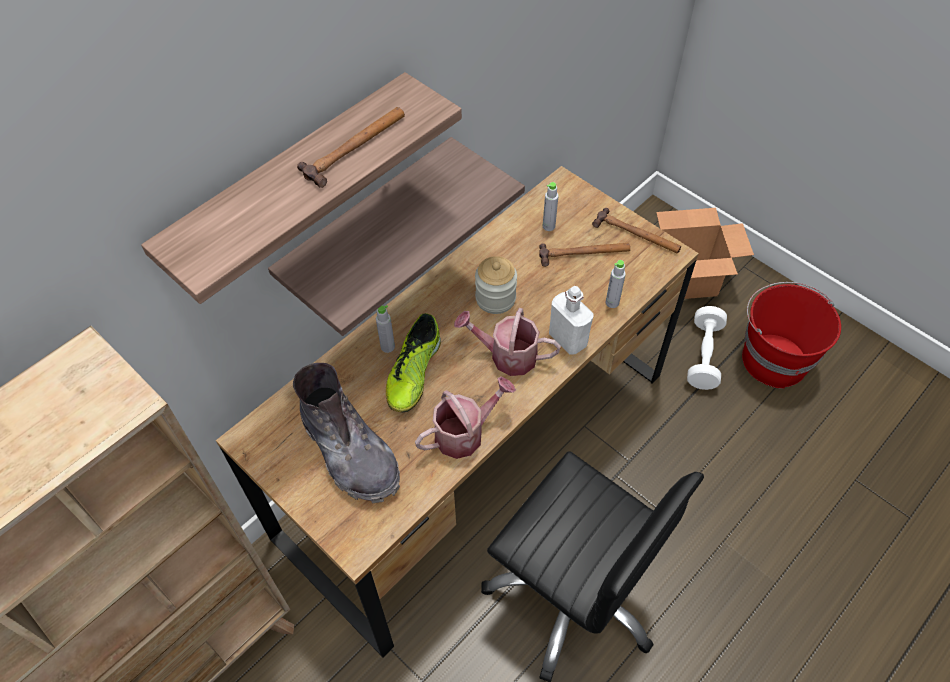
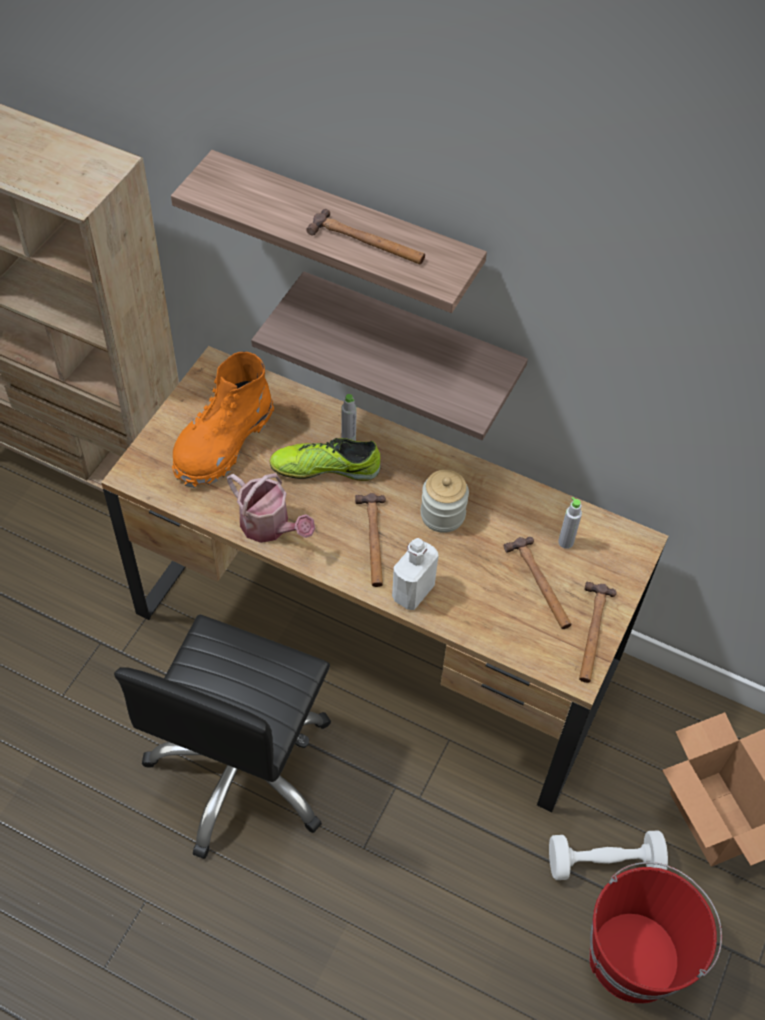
camera: 70 degrees right, 0 degrees up
grey boot [293,363,400,503] -> orange boot [172,351,274,488]
watering can [454,308,561,376] -> hammer [355,493,386,587]
grey bottle [606,260,626,308] -> none

